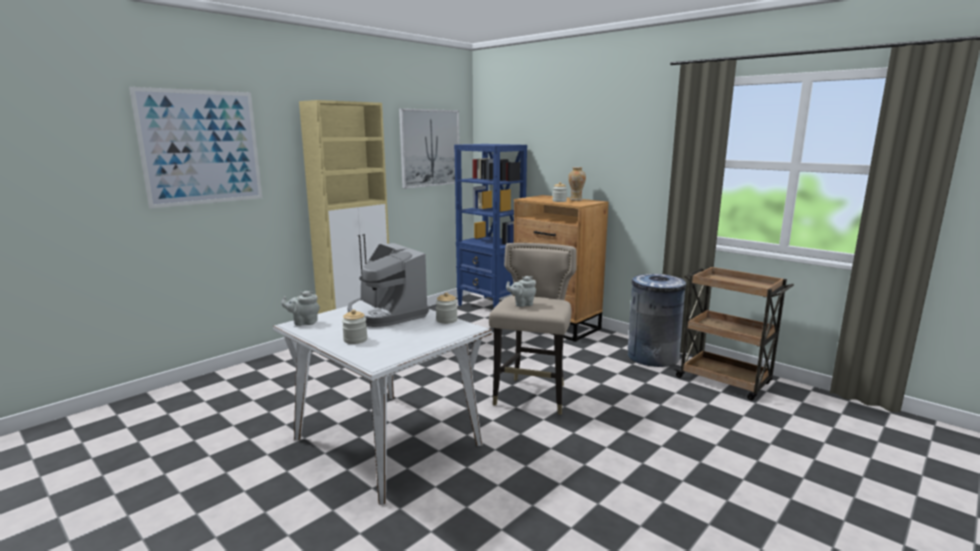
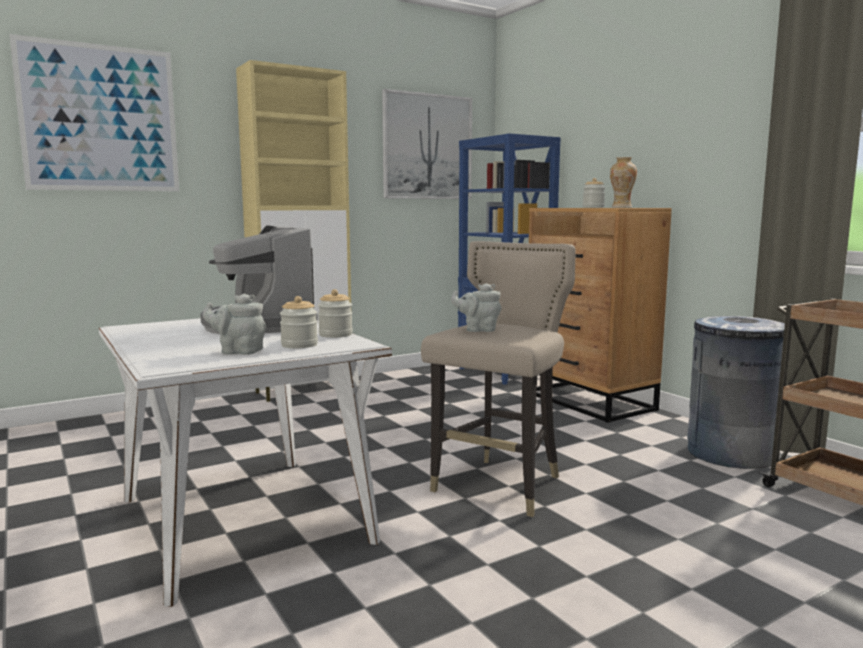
camera: 15 degrees right, 5 degrees down
grey teapot [281,291,320,326] -> grey teapot moved to [203,294,266,355]
jar [342,309,368,344] -> jar moved to [280,296,318,348]

